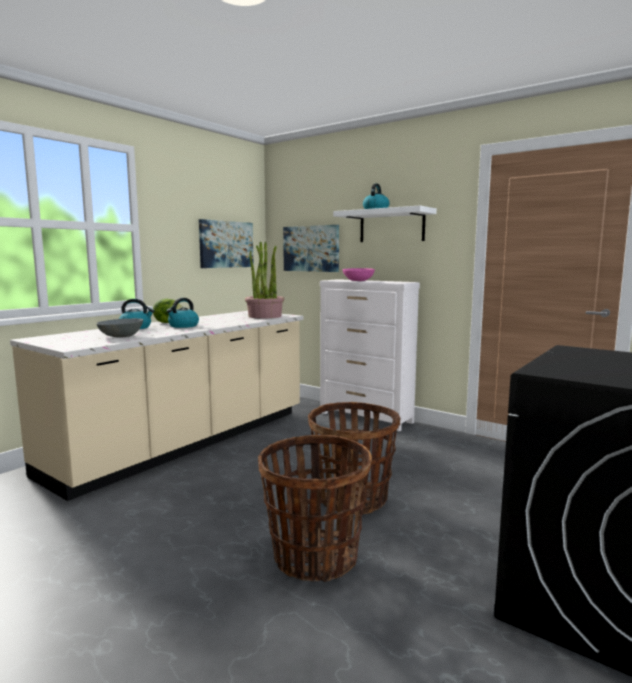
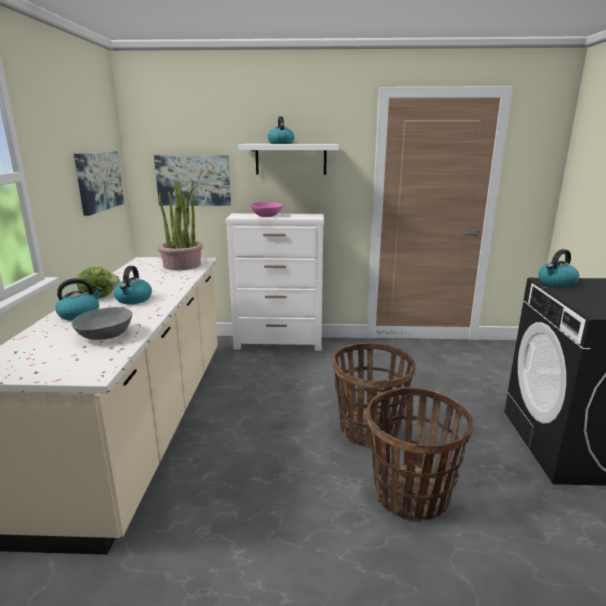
camera: 35 degrees left, 10 degrees up
none -> kettle [538,249,579,287]

